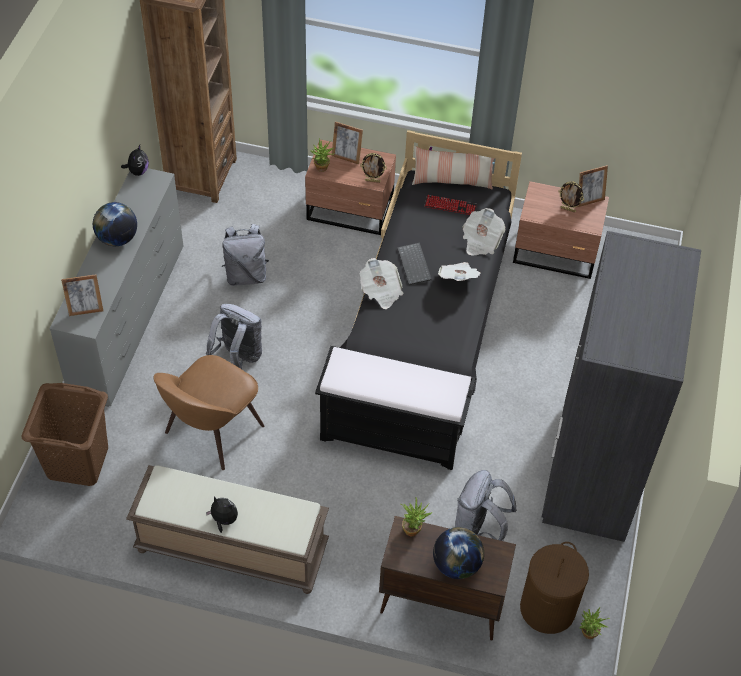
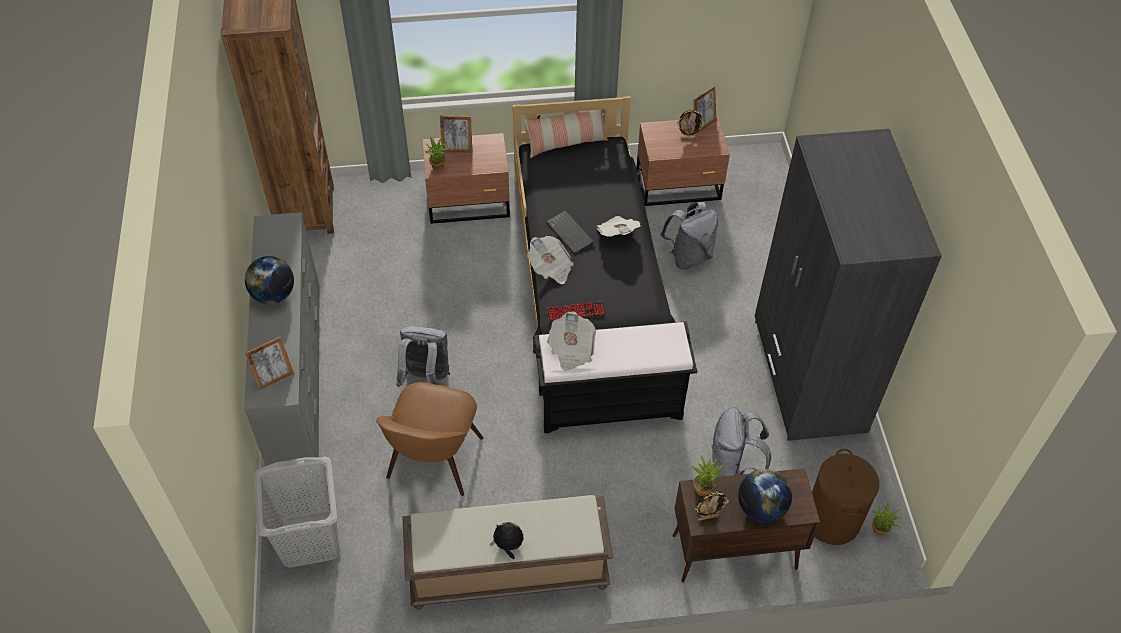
camera: 20 degrees left, 0 degrees up
brown laundry basket [21,383,108,486] -> grey laundry basket [254,457,340,568]
plush toy [121,145,149,176] -> none
grey backpack [222,224,269,286] -> grey backpack moved to [660,202,718,270]
picture frame [360,153,387,183] -> picture frame moved to [695,491,729,521]
keyboard [424,195,477,215] -> keyboard moved to [547,301,605,322]
newspaper [462,208,505,255] -> newspaper moved to [547,311,596,371]

